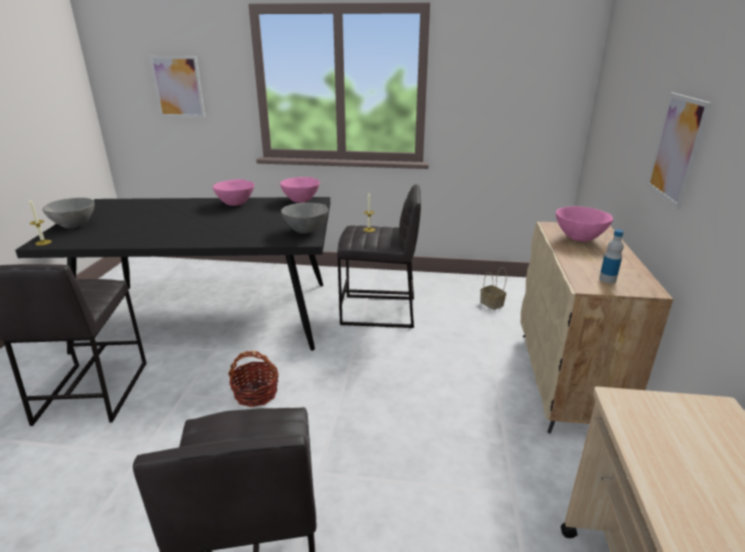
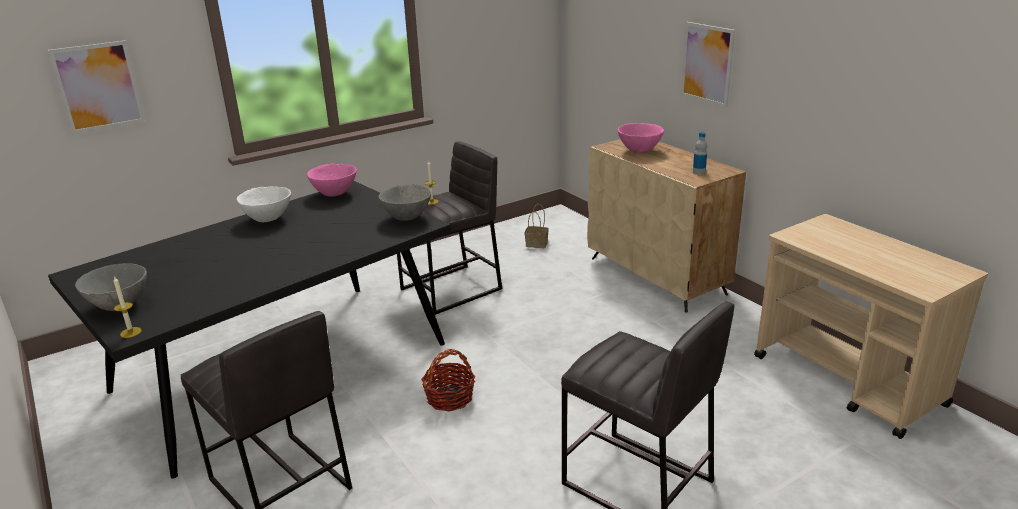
camera: 40 degrees left, 0 degrees up
pink bowl [213,179,254,206] -> white bowl [237,186,291,222]

